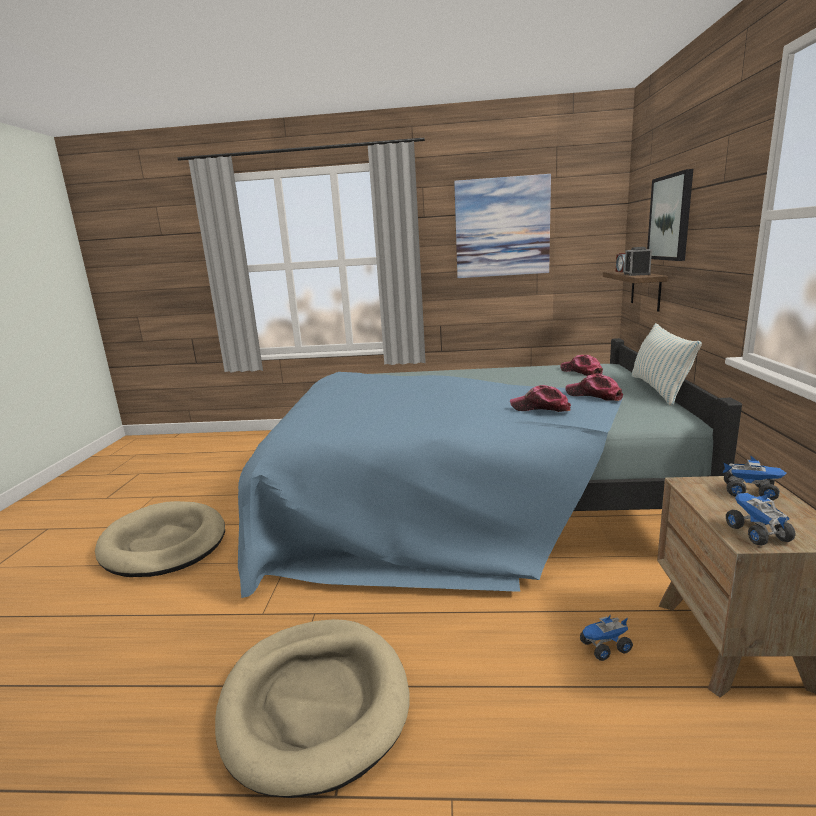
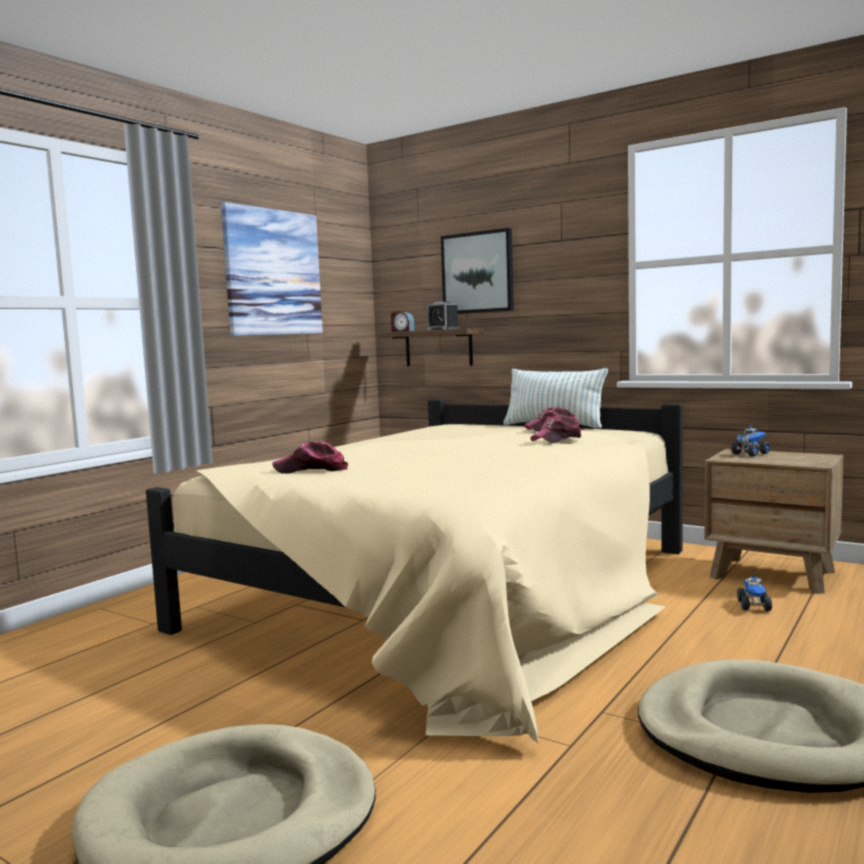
camera: 60 degrees left, 10 degrees down
blue bed [238,338,742,598] -> beige bed [146,399,683,743]
cap [560,355,603,376] -> cap moved to [272,441,348,474]
toy truck [726,493,795,546] -> none

